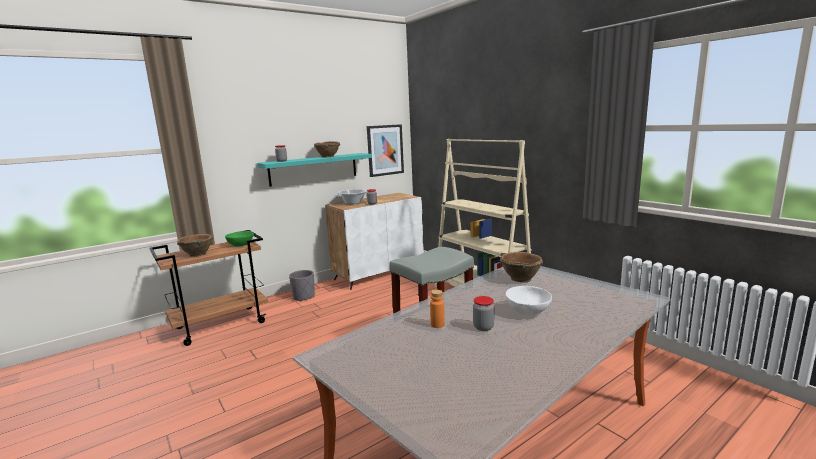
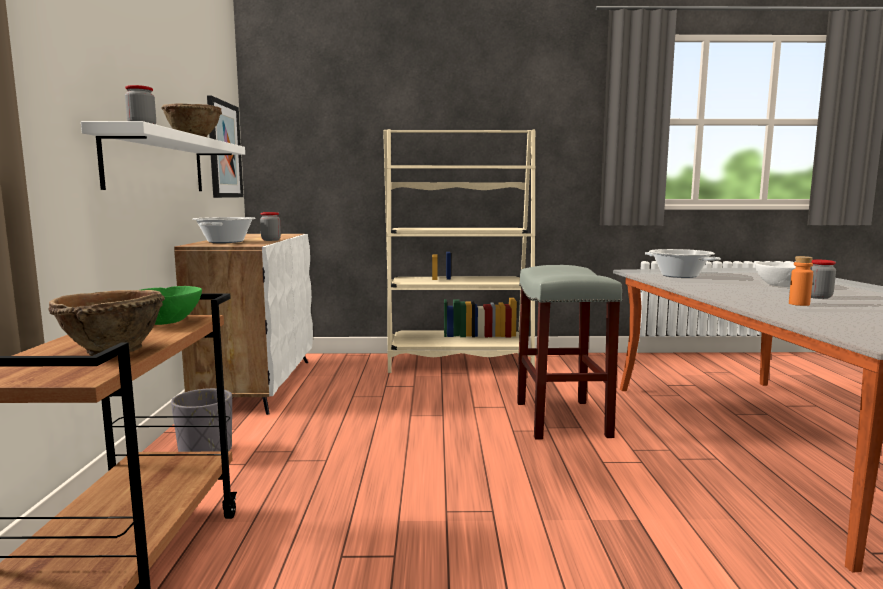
camera: 55 degrees left, 5 degrees down
turquoise shelf [257,153,372,187] -> white shelf [81,121,245,191]
brown bowl [500,252,543,282] -> cooking pot [645,249,721,278]

